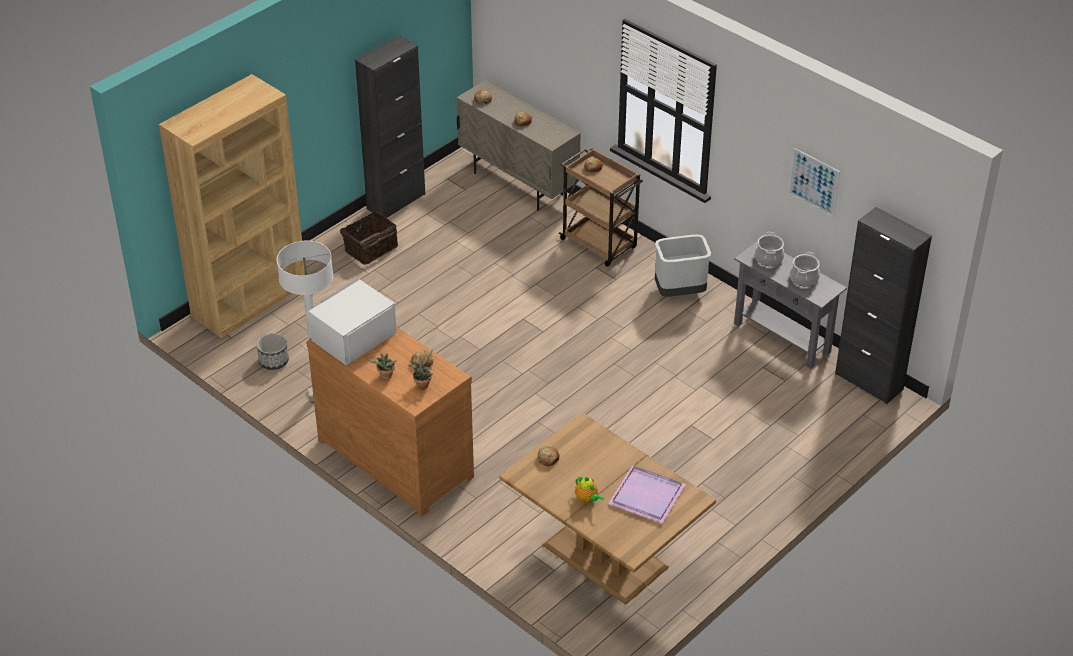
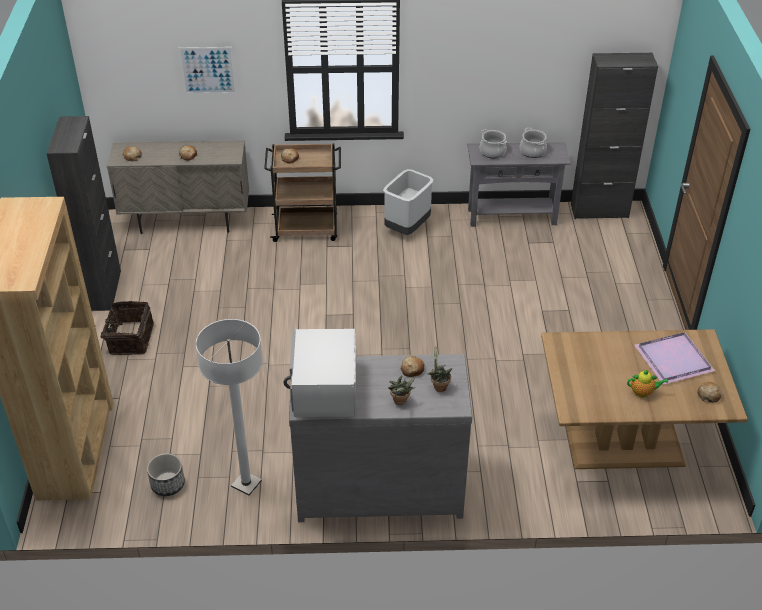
camera: 45 degrees left, 0 degrees up
brown dresser [306,327,474,517] -> grey dresser [289,354,472,522]
bread [538,446,560,466] -> bread moved to [697,382,721,403]
picture [788,148,840,217] -> picture moved to [179,47,237,94]

